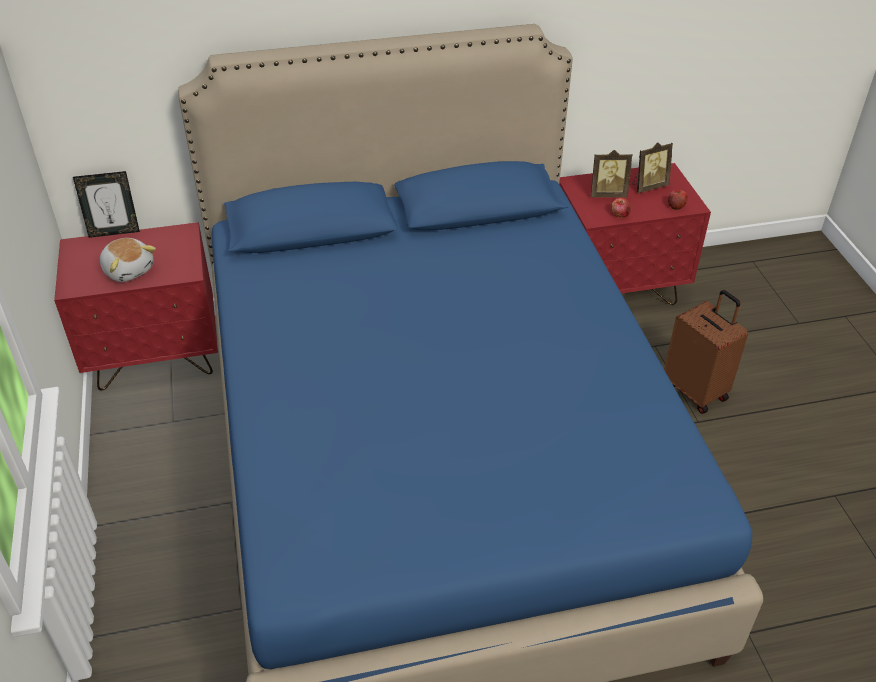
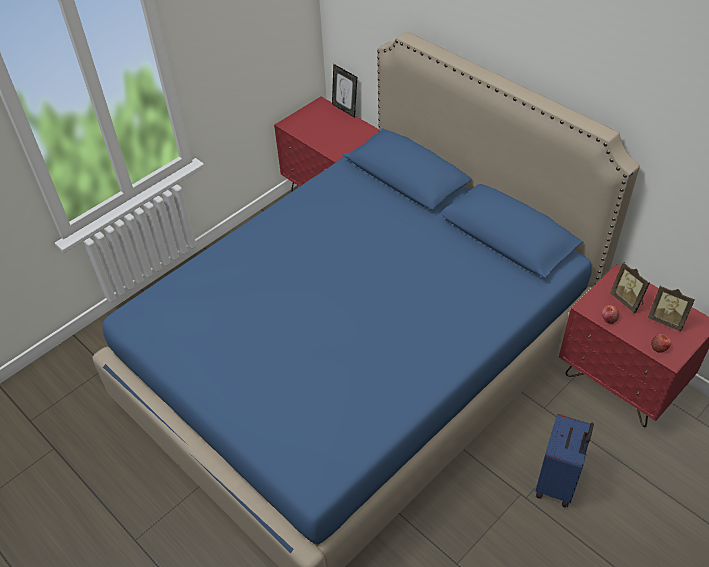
camera: 60 degrees right, 5 degrees up
plush toy [100,238,156,282] -> none
brown suitcase [664,290,748,414] -> blue suitcase [535,414,594,508]

